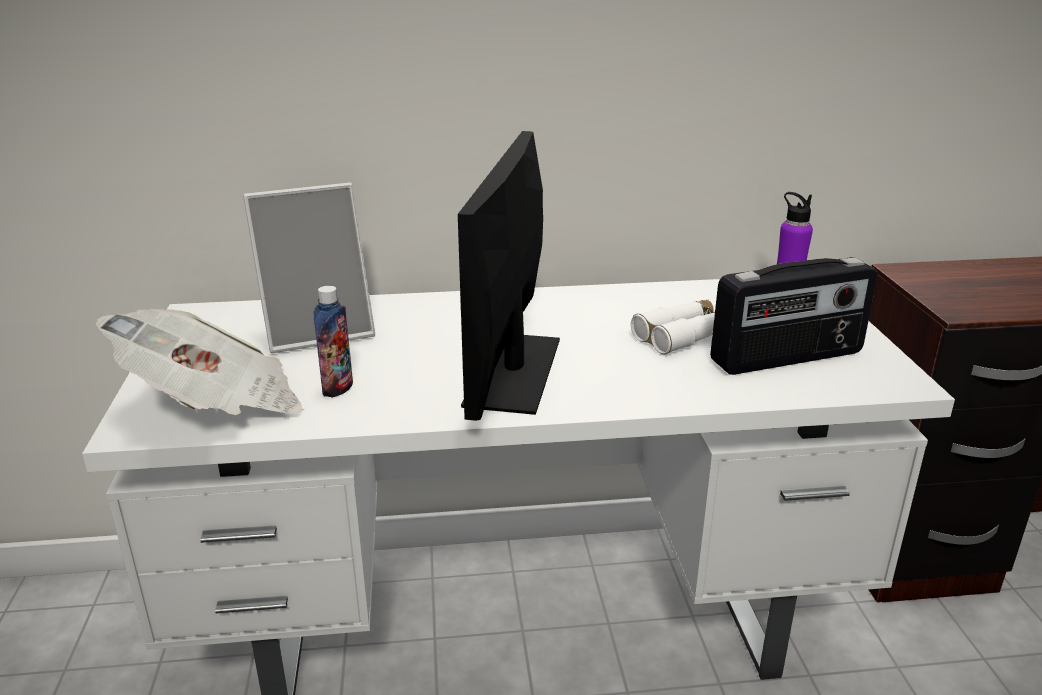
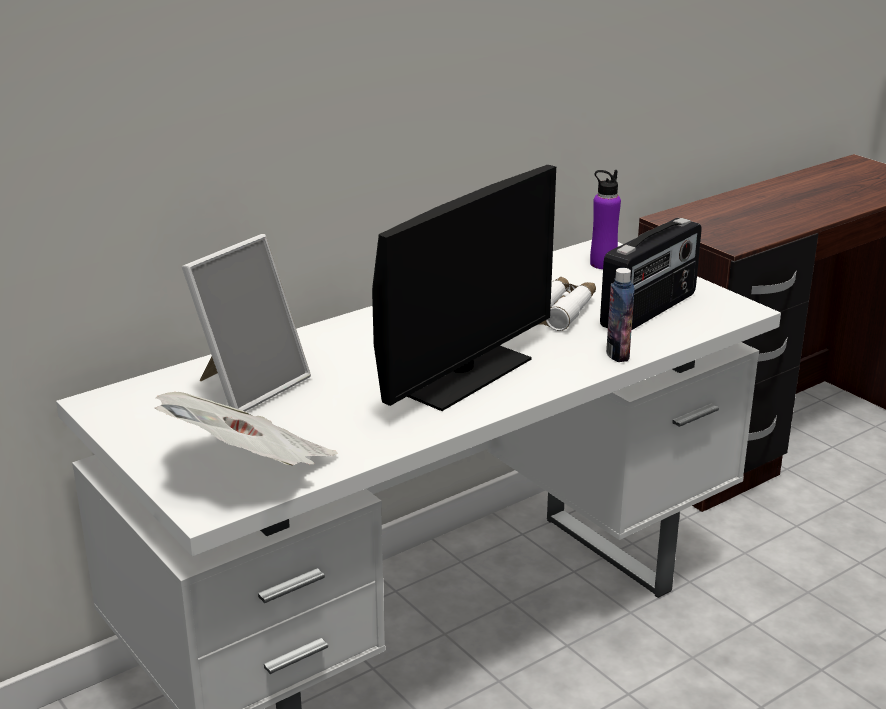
camera: 30 degrees left, 0 degrees up
bottle [314,286,353,398] -> bottle moved to [606,268,635,362]
monitor [458,131,560,421] -> monitor turned 120 degrees counterclockwise [372,165,556,411]

